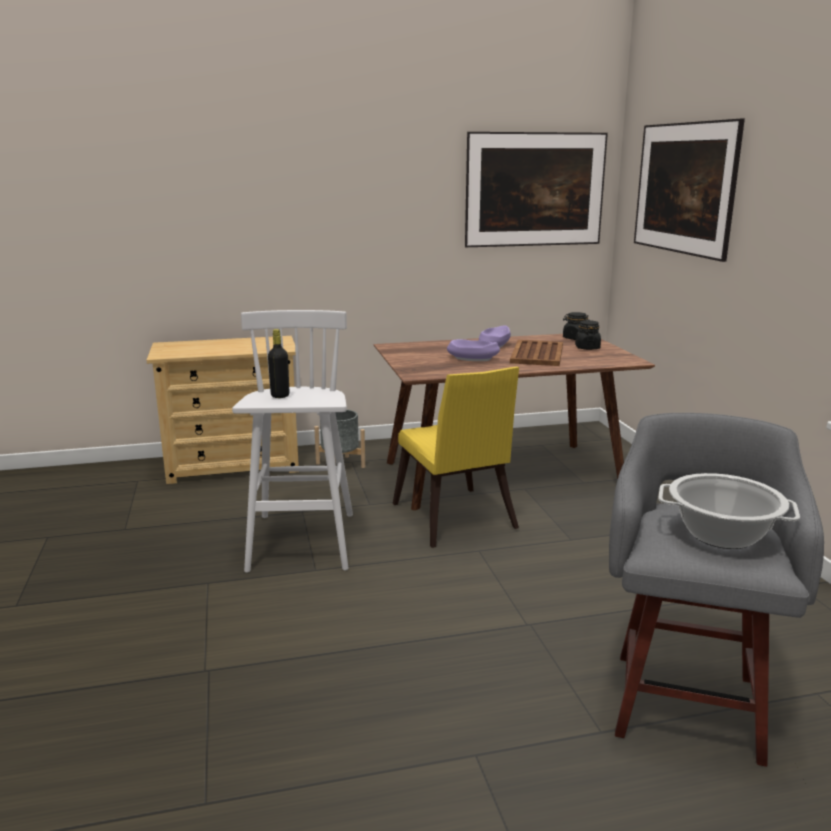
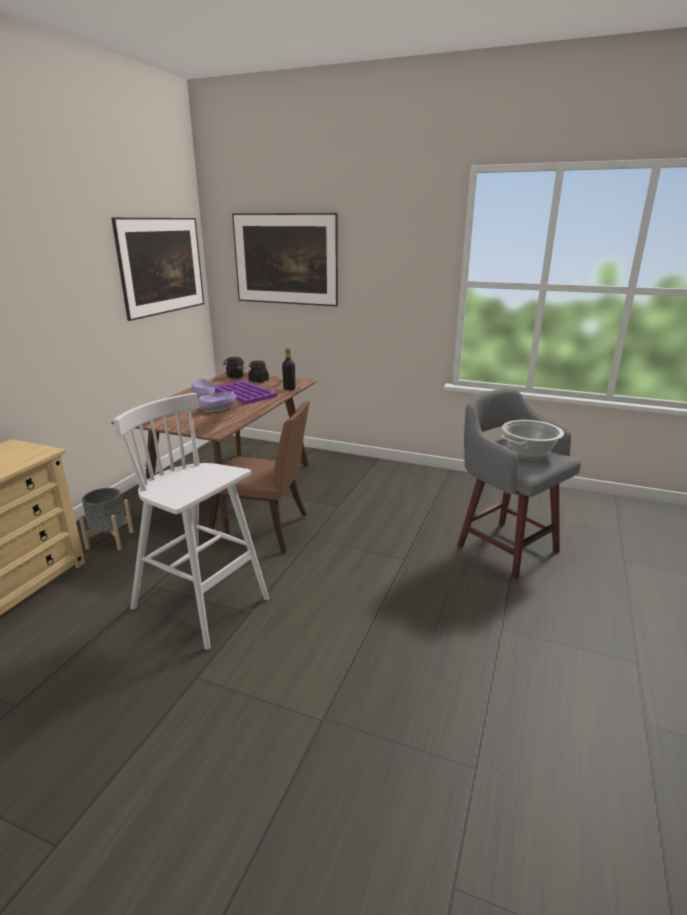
camera: 55 degrees left, 5 degrees up
black bottle [268,329,289,398] -> black bottle moved to [282,349,295,390]
yellow chair [393,367,519,548] -> brown chair [207,401,310,554]
brown tray [510,340,563,366] -> purple tray [214,381,277,404]

